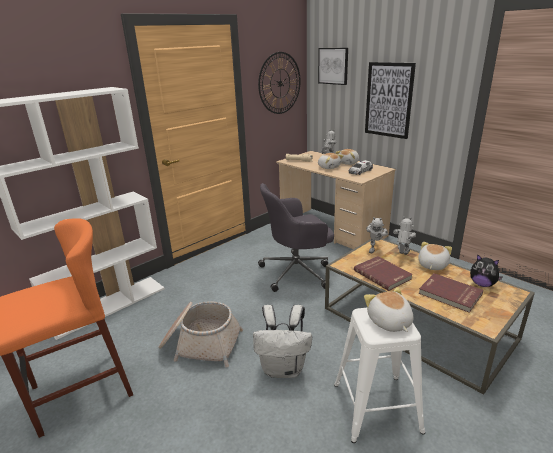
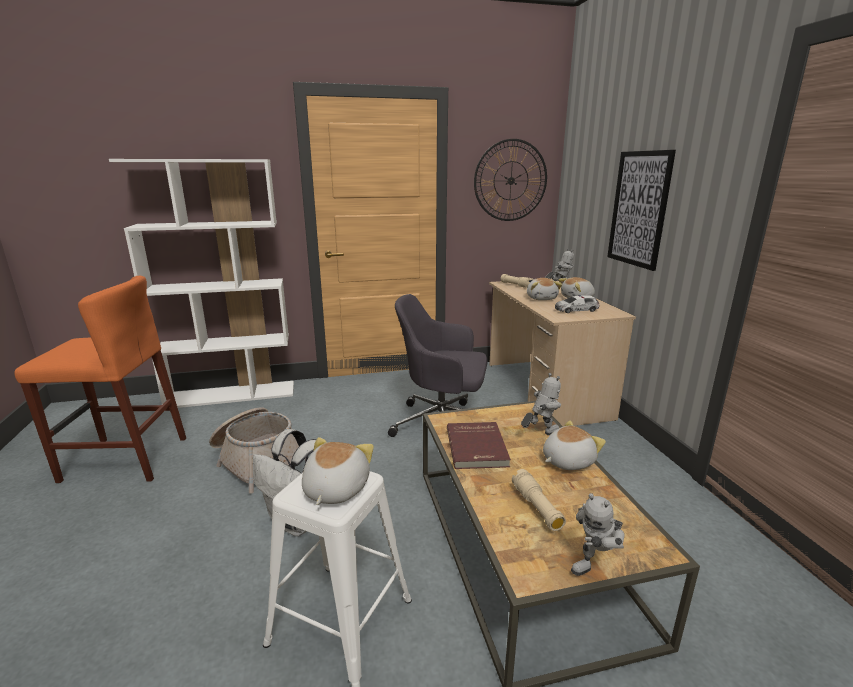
camera: 30 degrees right, 5 degrees down
picture [318,48,348,85] -> none
toy robot [366,217,388,253] -> toy robot moved to [571,493,625,576]
red book [419,273,483,313] -> beige flashlight [512,469,566,531]
plush toy [470,254,503,287] -> none

